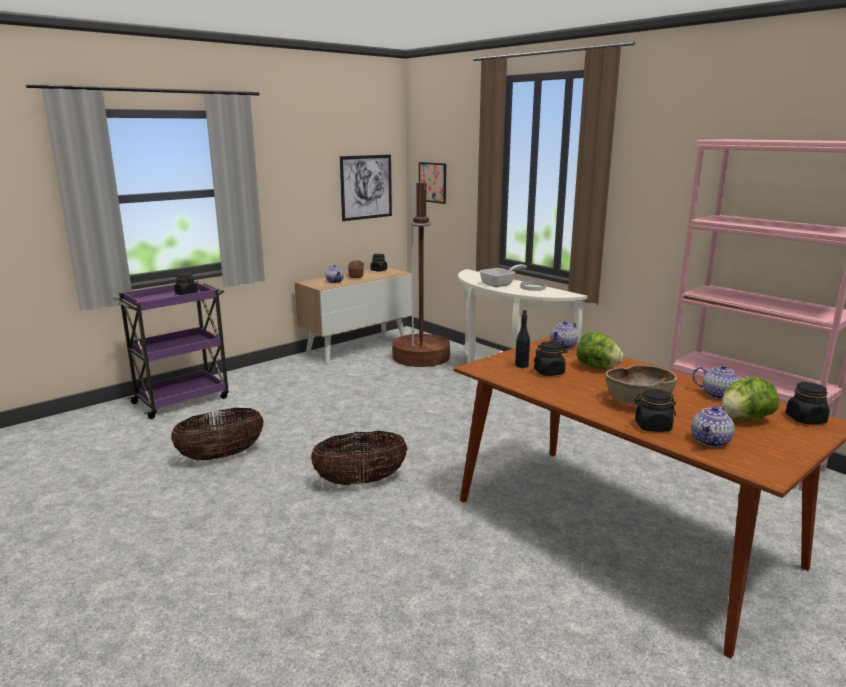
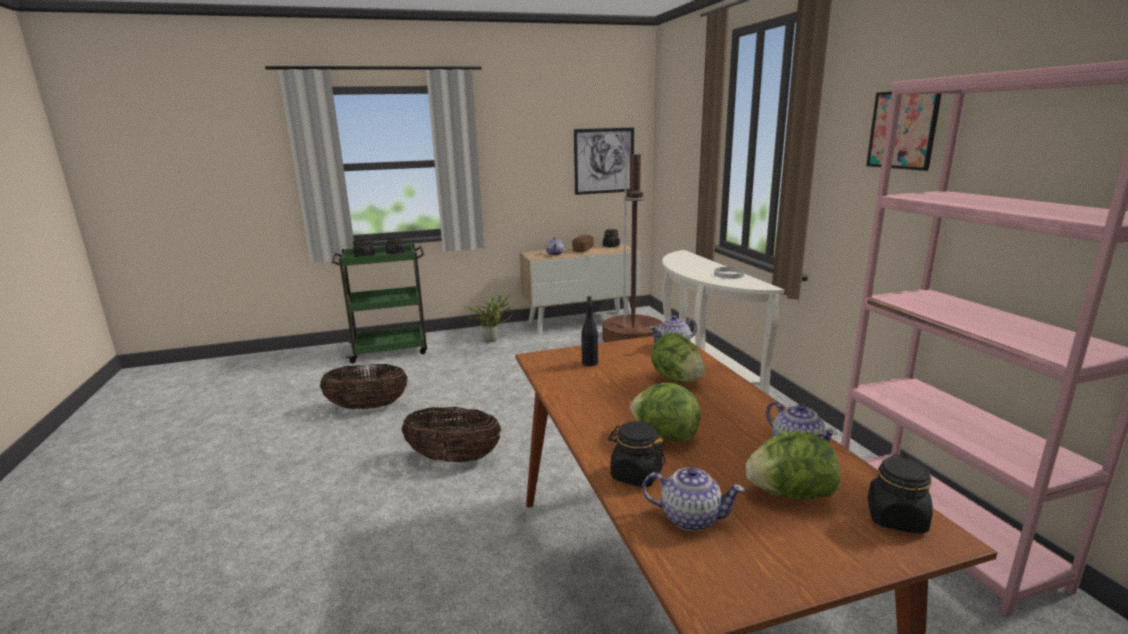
camera: 25 degrees right, 0 degrees up
purple cart [112,281,229,419] -> green cart [331,244,427,363]
picture [419,162,446,204] -> picture moved to [866,92,941,171]
frying pan [479,264,527,287] -> none
black jar [534,341,567,376] -> black jar moved to [353,237,375,257]
brown bowl [606,365,677,405] -> lettuce [630,383,701,442]
teapot [691,405,735,447] -> teapot turned 135 degrees counterclockwise [642,467,745,531]
none -> potted plant [463,295,520,342]

